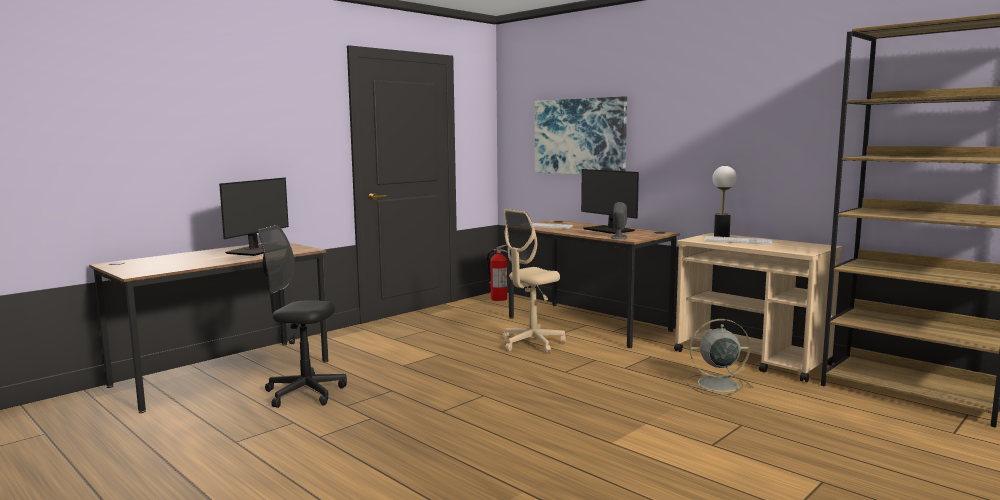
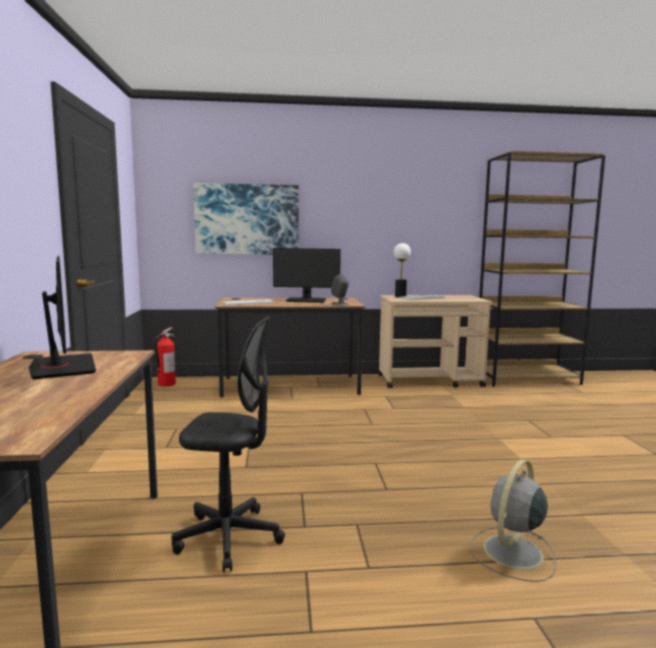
camera: 50 degrees left, 0 degrees up
black office chair [258,225,347,408] -> black office chair turned 135 degrees counterclockwise [171,316,285,572]
beige office chair [502,209,566,353] -> none
grey fan [687,319,753,396] -> grey fan moved to [470,459,556,582]

